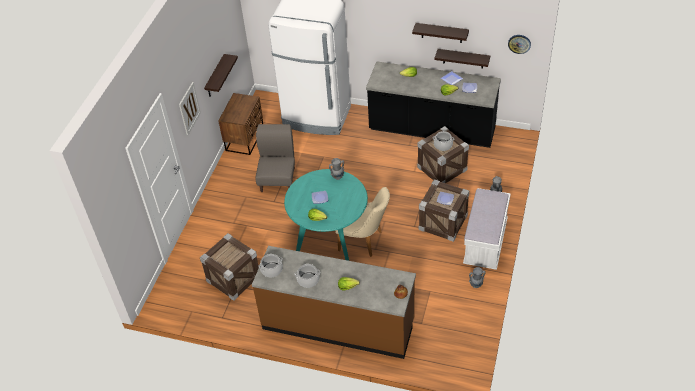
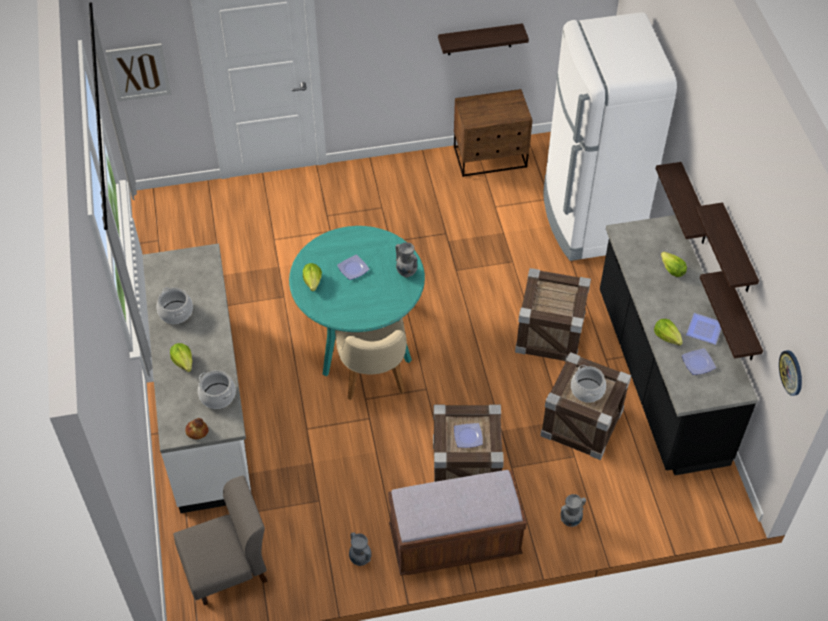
camera: 60 degrees right, 5 degrees up
picture [179,82,201,135] -> picture moved to [106,43,171,102]
crate [200,233,259,301] -> crate moved to [515,268,591,362]
brown counter [252,246,416,359] -> white counter [143,243,251,513]
grey chair [255,124,295,192] -> grey chair moved to [173,476,268,605]
cooking pot [258,254,283,277] -> cooking pot moved to [198,370,236,409]
white bench [463,188,511,270] -> brown bench [388,470,527,576]
none -> shelf [656,162,706,244]

